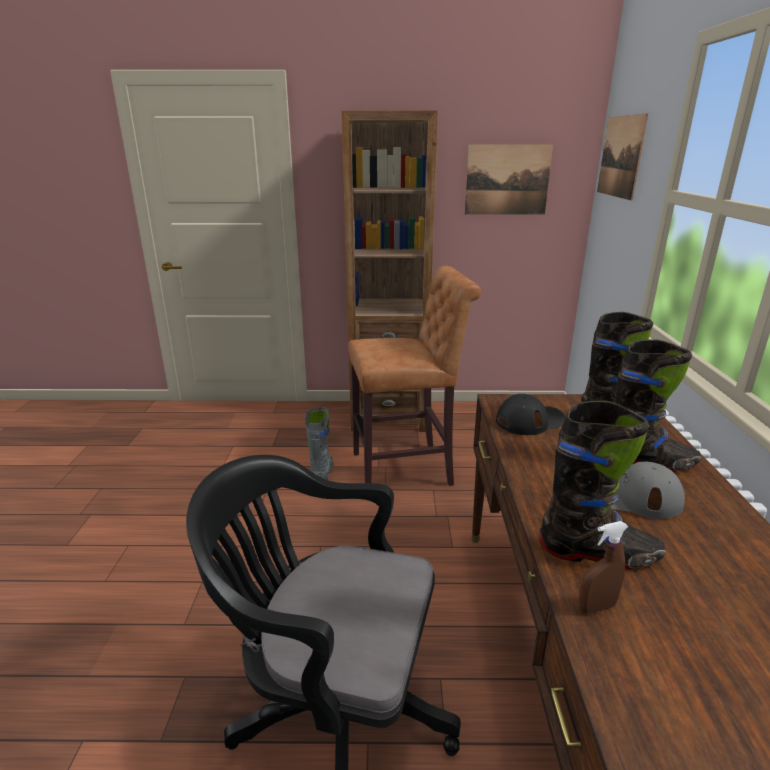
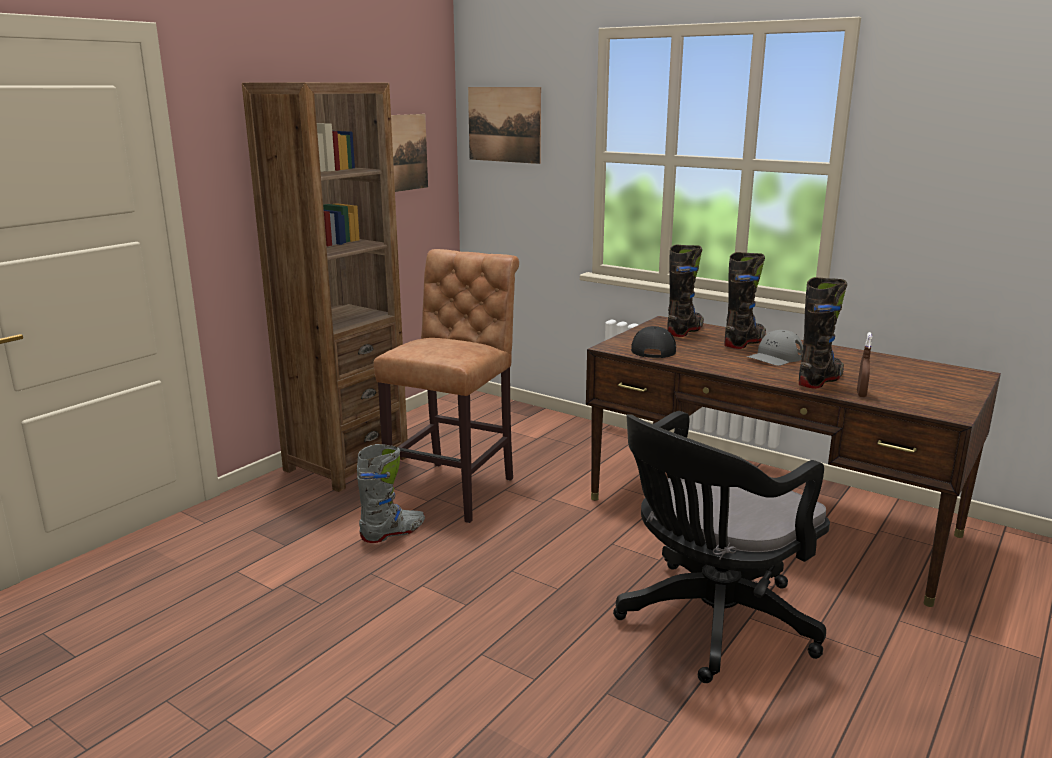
camera: 55 degrees left, 5 degrees down
grey boot [305,407,334,480] -> grey boot turned 105 degrees clockwise [357,444,425,543]

